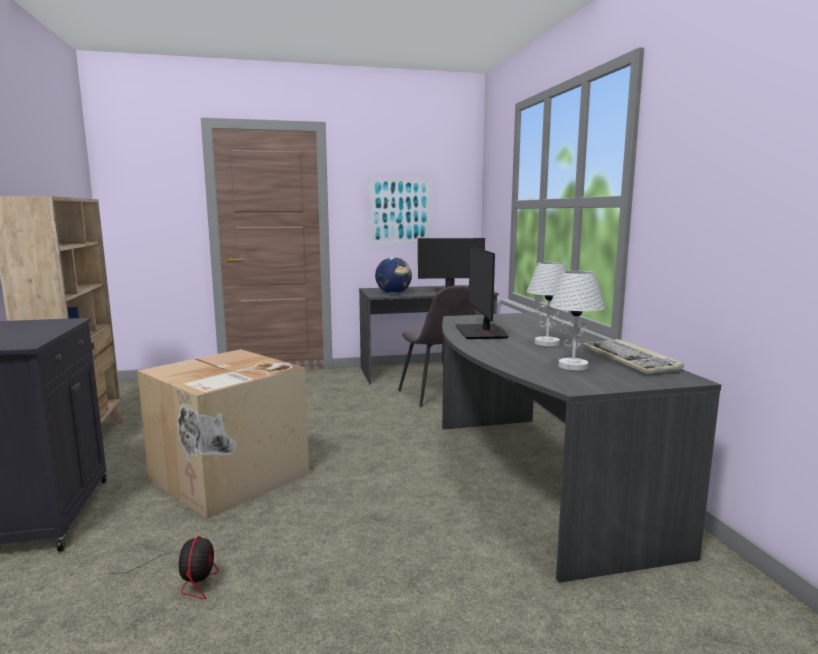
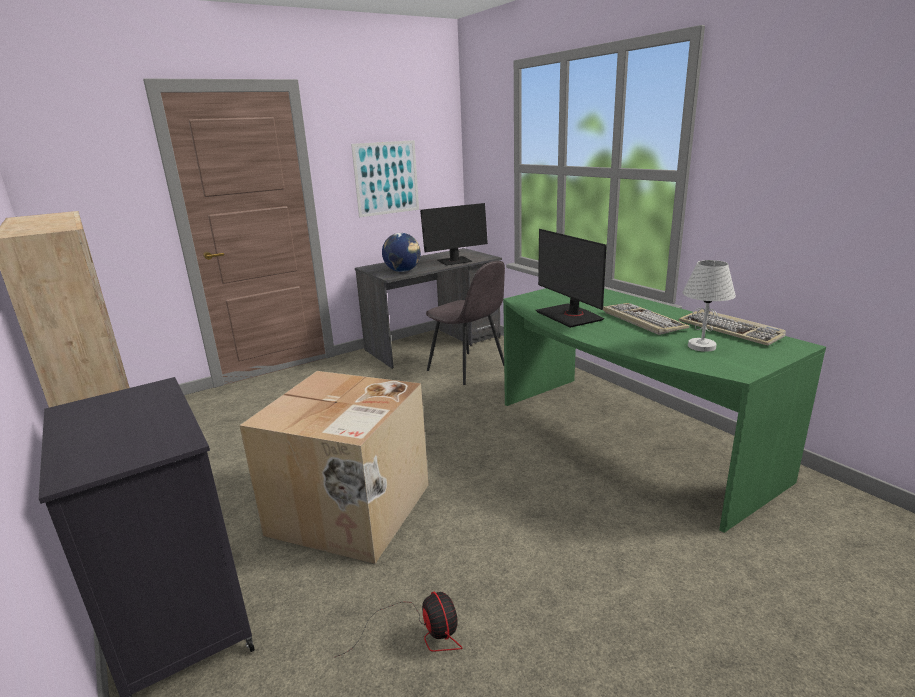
camera: 20 degrees left, 10 degrees up
grey desk [442,312,721,583] -> green desk [503,288,826,533]
white table lamp [527,262,567,346] -> keyboard [603,303,689,335]

